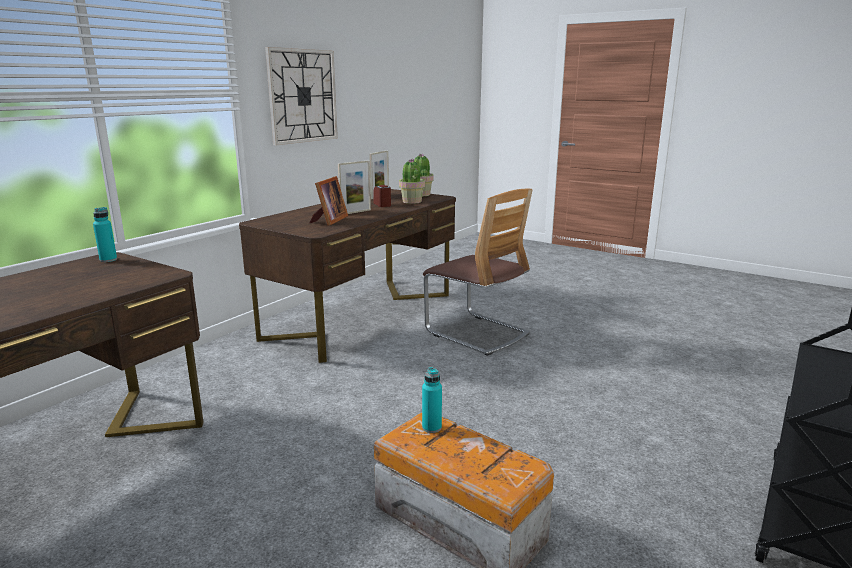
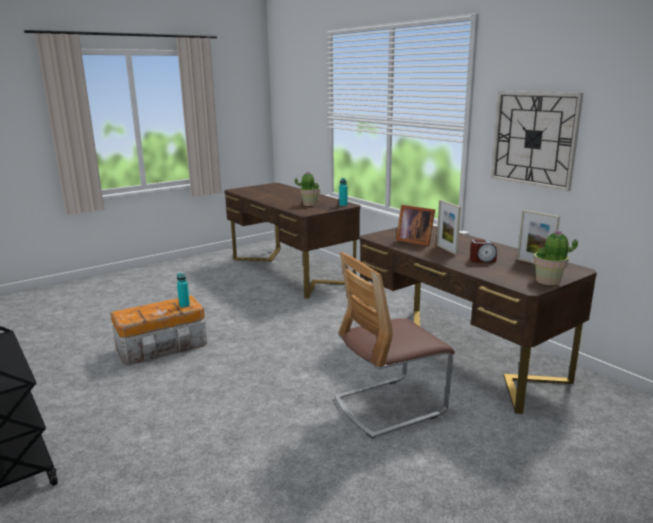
camera: 110 degrees right, 0 degrees up
potted plant [399,158,425,204] -> potted plant moved to [295,172,320,206]

